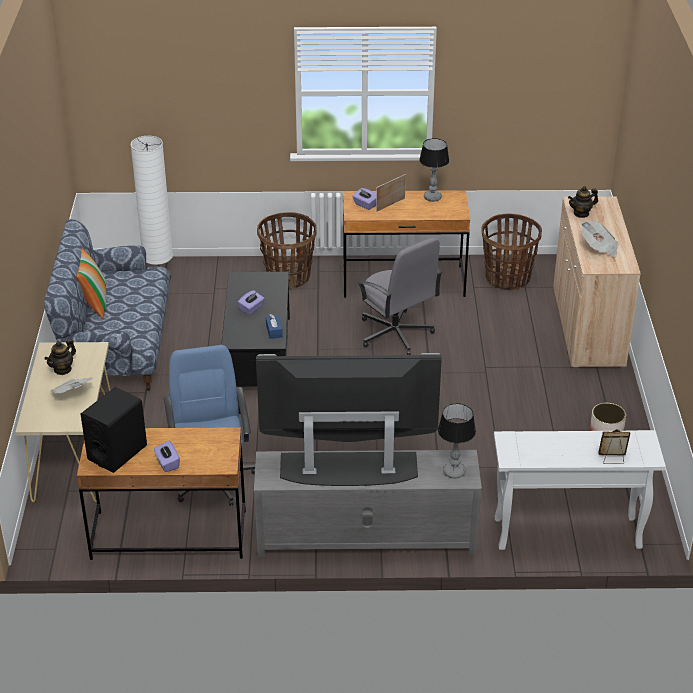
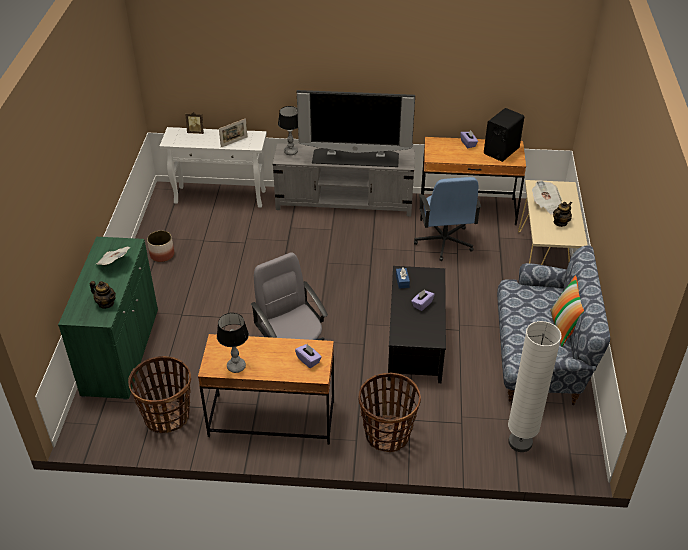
camera: 175 degrees left, 5 degrees up
picture frame [376,174,406,212] -> picture frame moved to [219,118,247,148]
beige cabinet [553,197,641,369] -> green cabinet [58,237,158,400]
teapot [568,186,598,218] -> teapot turned 45 degrees clockwise [90,281,116,309]

